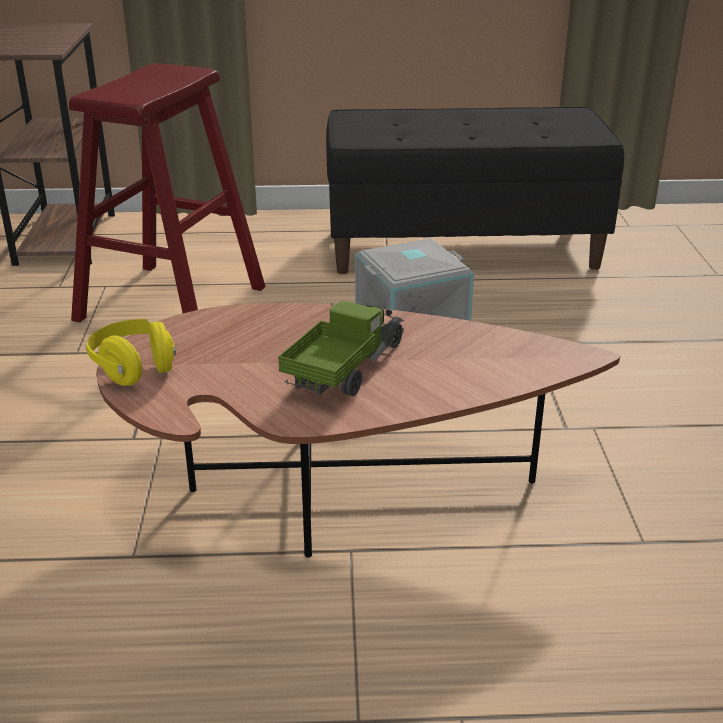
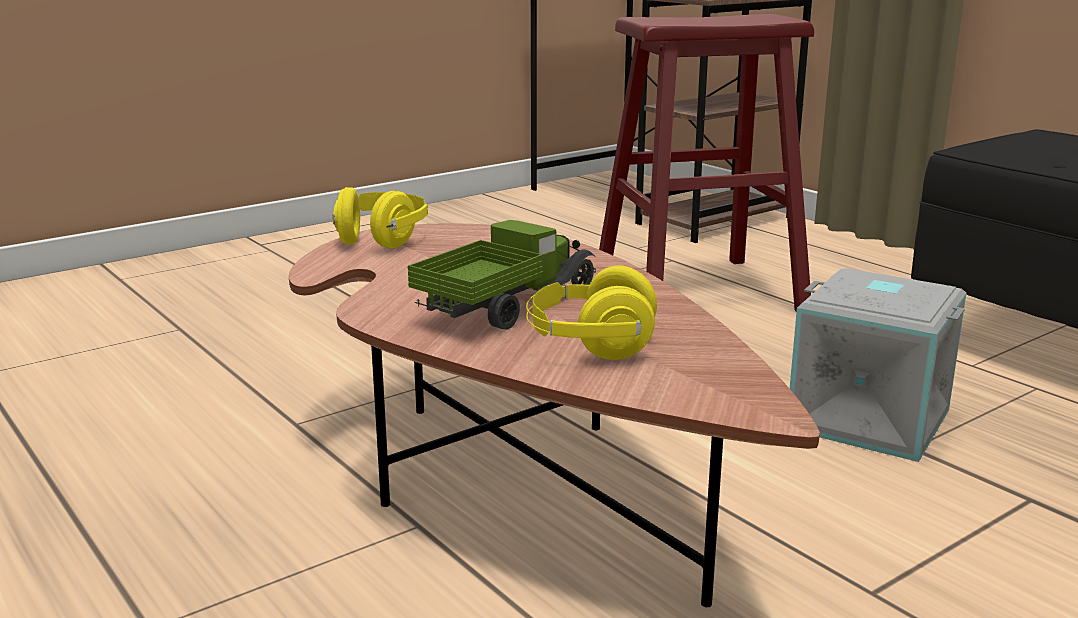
camera: 55 degrees right, 10 degrees down
toy truck [278,301,404,396] -> toy truck turned 45 degrees counterclockwise [408,220,596,330]
none -> yellow headphones [526,266,657,360]

